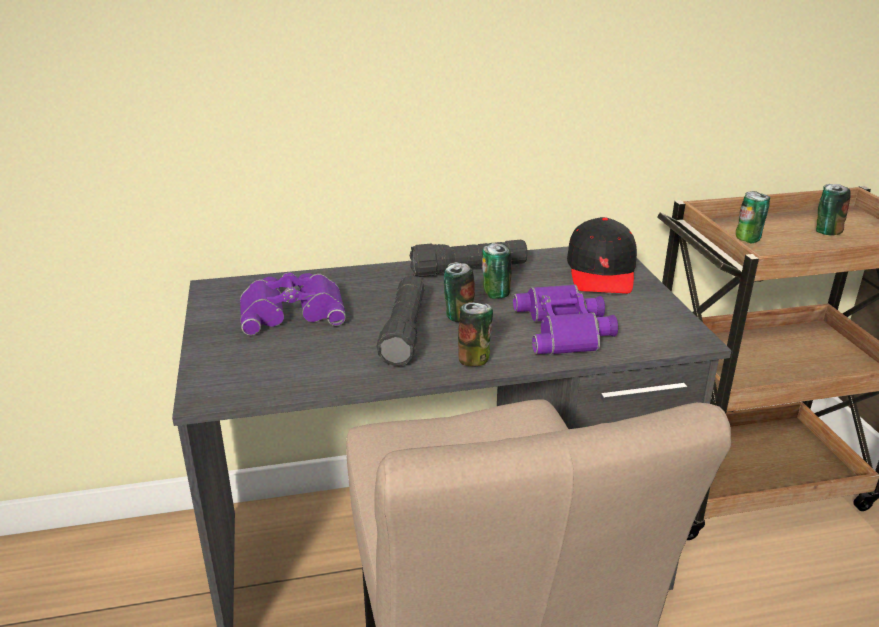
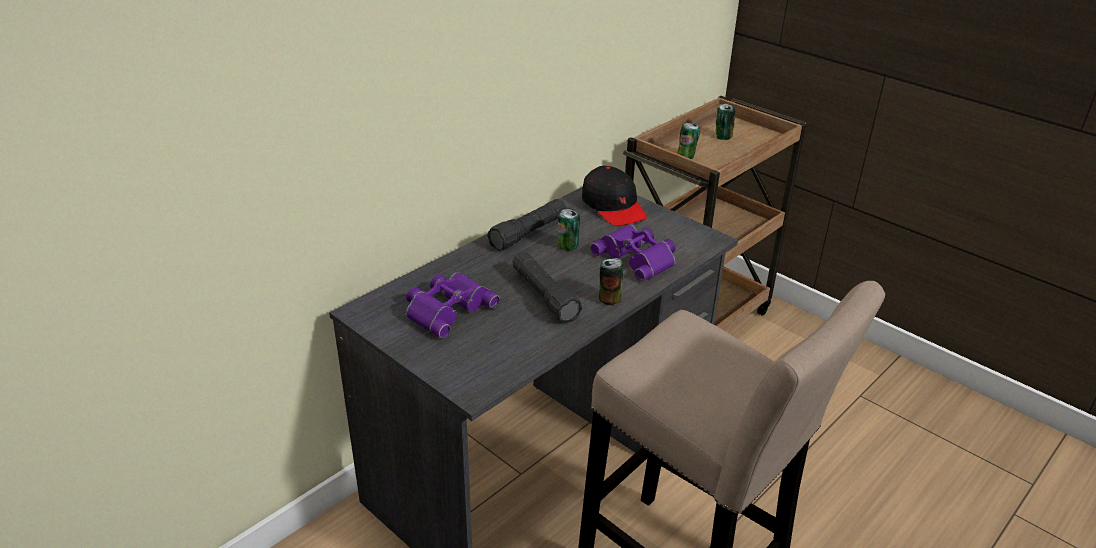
camera: 35 degrees left, 5 degrees up
can [444,262,475,322] -> none

